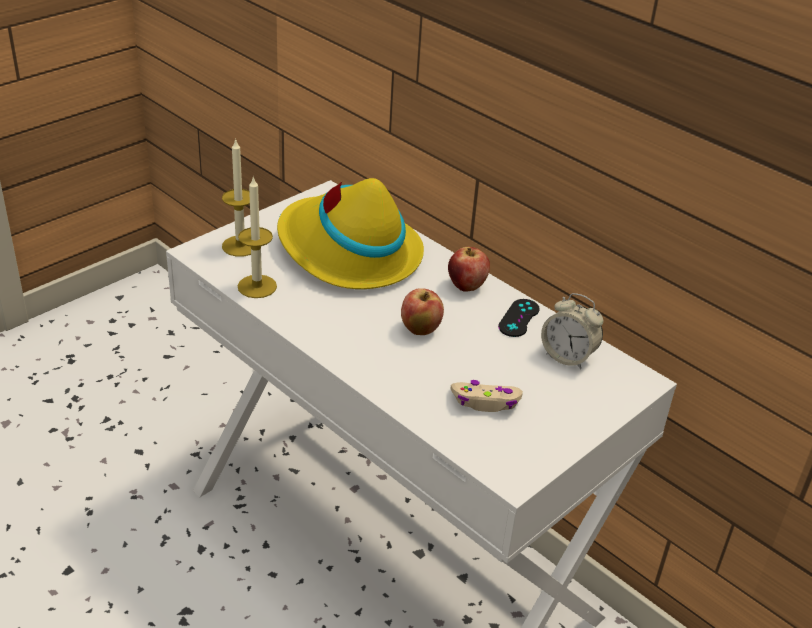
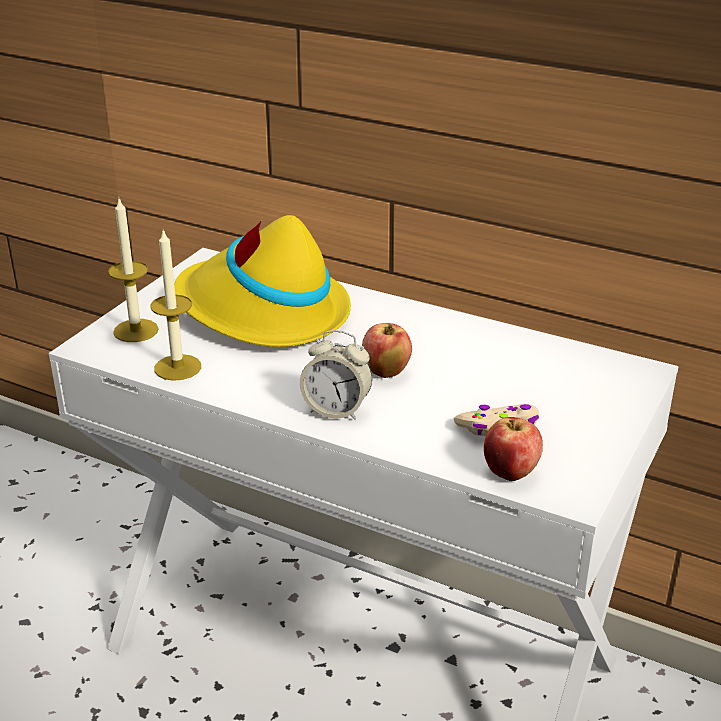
camera: 15 degrees left, 5 degrees down
apple [448,247,490,292] -> apple moved to [484,417,543,481]
black game controller [498,299,540,337] -> none
alarm clock [541,293,603,370] -> alarm clock moved to [300,330,372,420]

